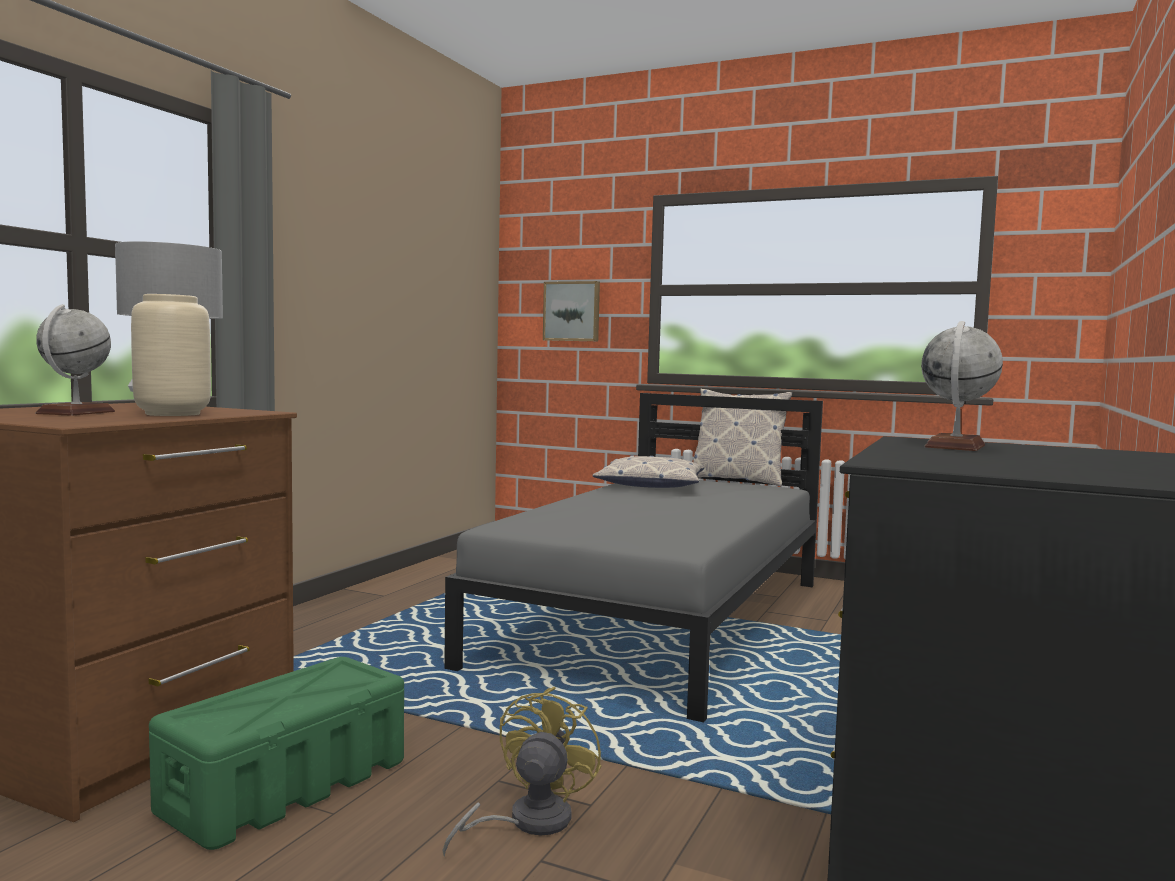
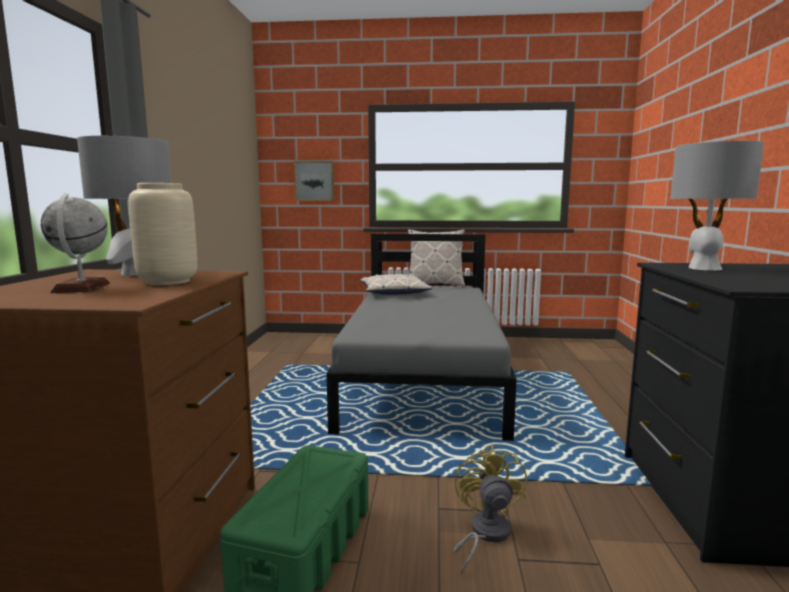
camera: 20 degrees left, 5 degrees up
globe [921,321,1003,451] -> grey table lamp [670,141,764,270]

